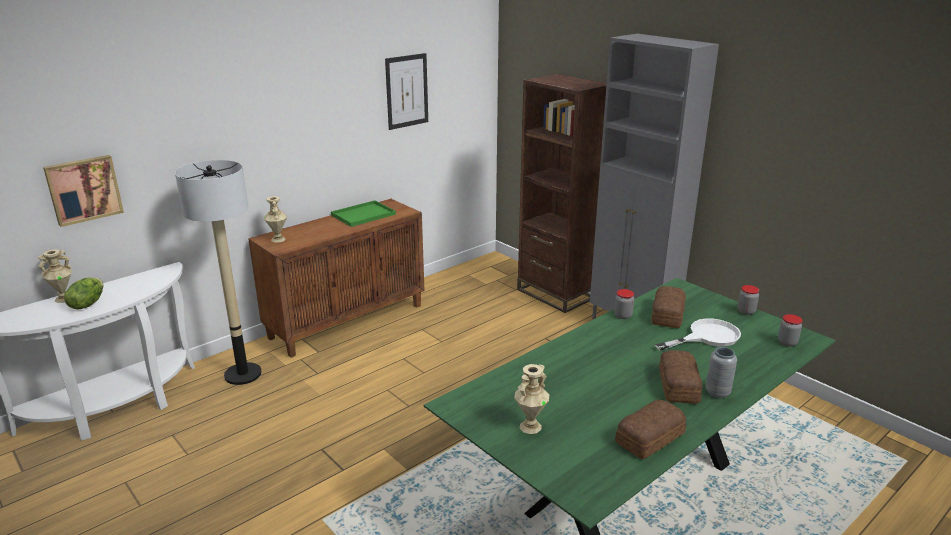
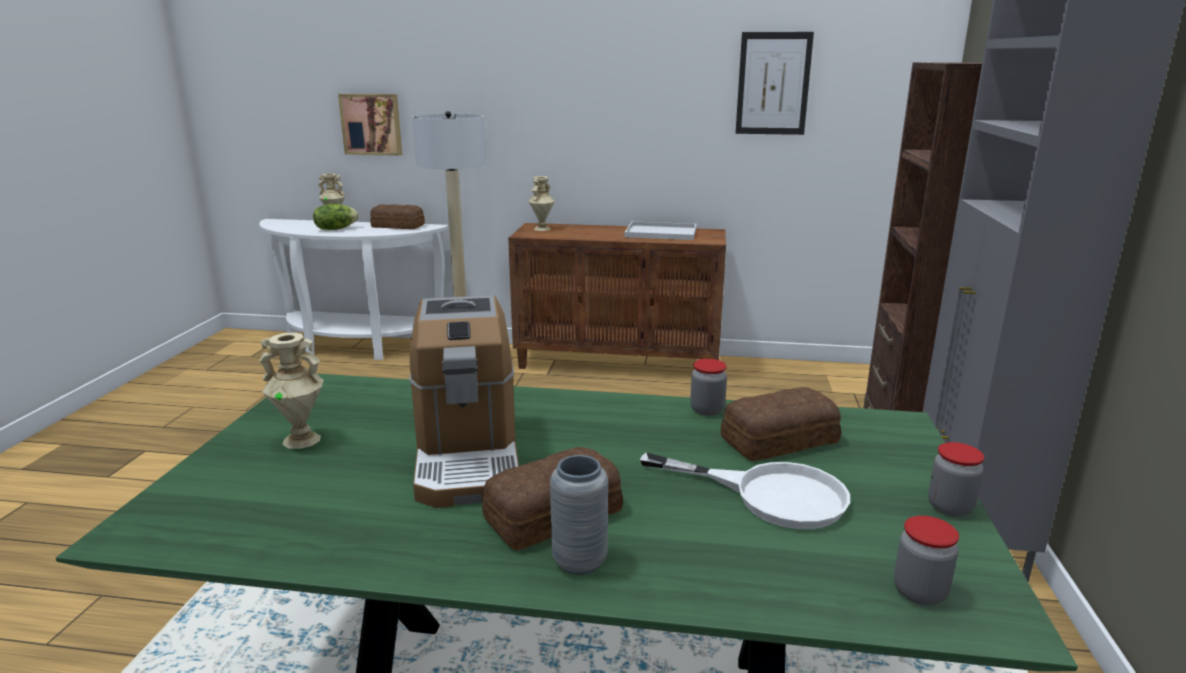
camera: 50 degrees right, 5 degrees down
green tray [331,200,396,227] -> white tray [625,221,697,240]
bread [615,400,686,459] -> bread moved to [370,205,425,229]
none -> coffee machine [409,295,519,508]

